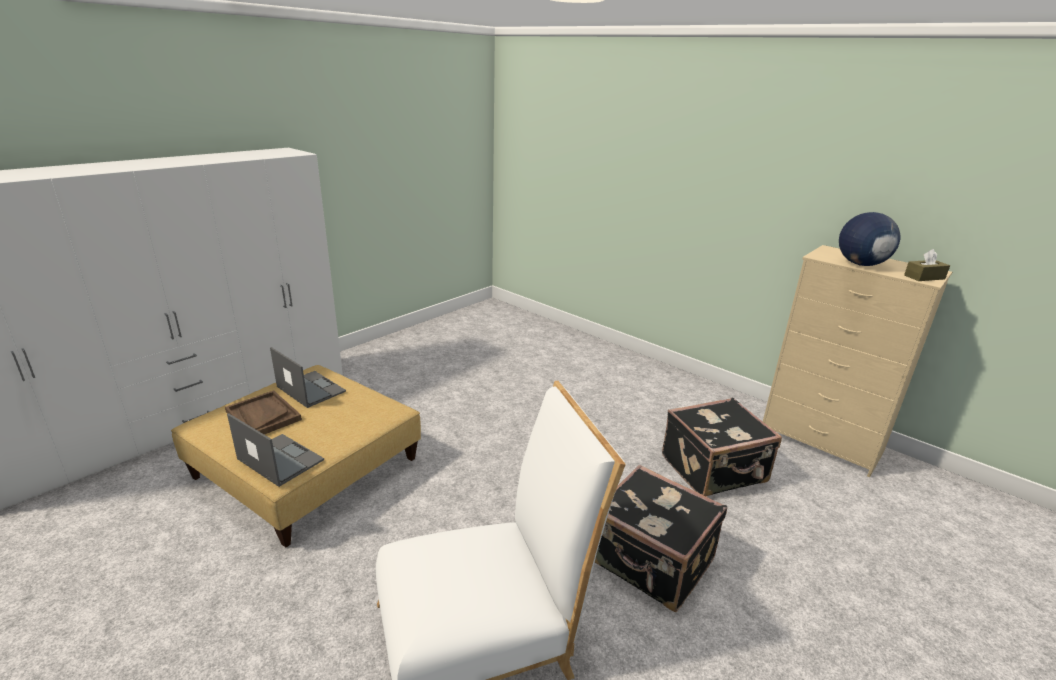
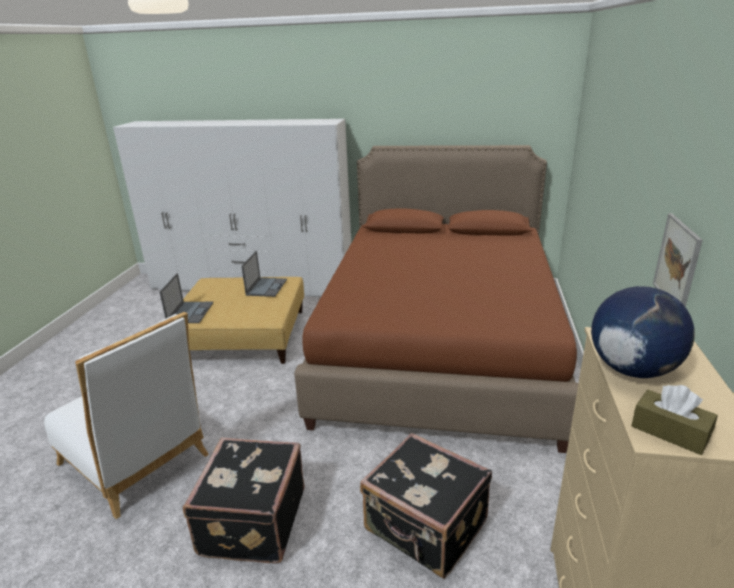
camera: 60 degrees right, 0 degrees up
brown tray [225,390,302,434] -> none
none -> brown bed [294,145,578,453]
none -> picture [653,213,703,307]

